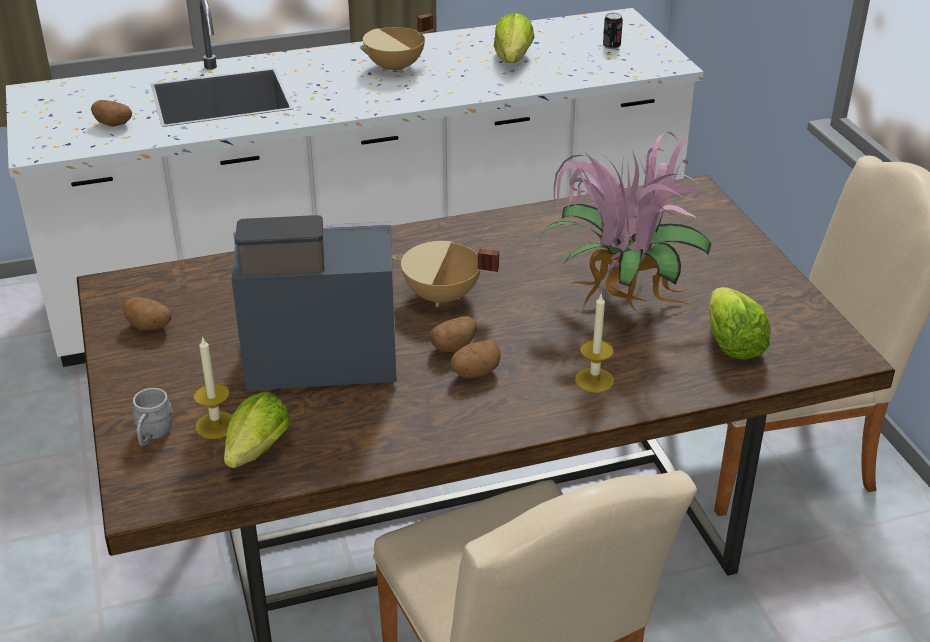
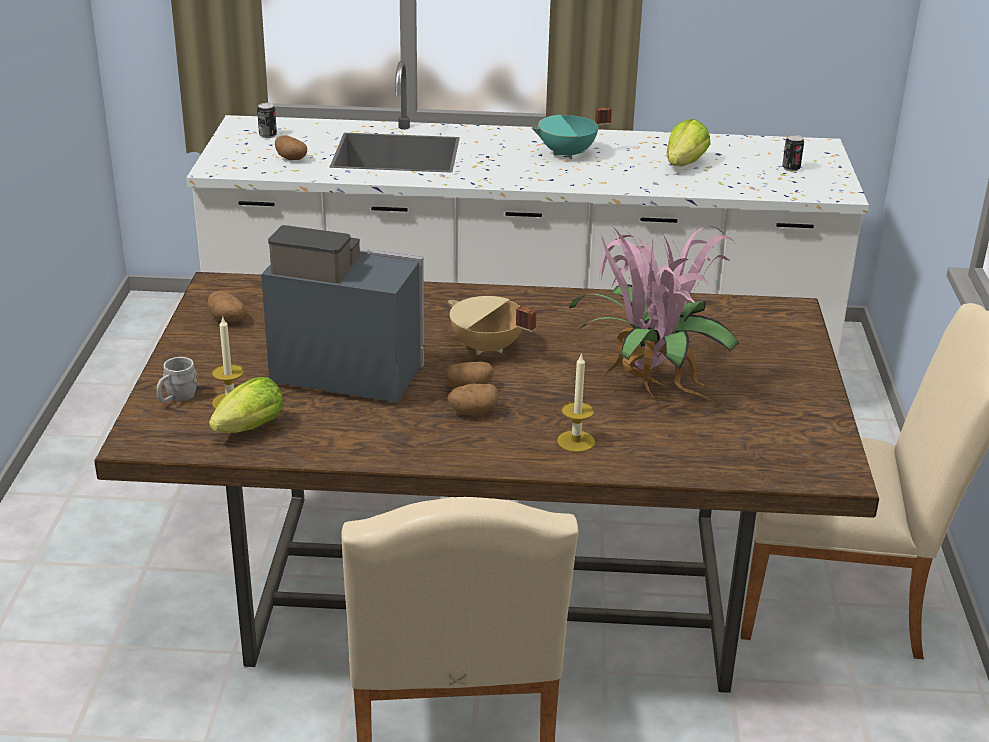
camera: 20 degrees right, 5 degrees down
beige cooking pot [359,13,433,73] -> turquoise cooking pot [532,107,612,159]
lettuce [709,287,771,360] -> none
none -> can [257,103,277,138]

